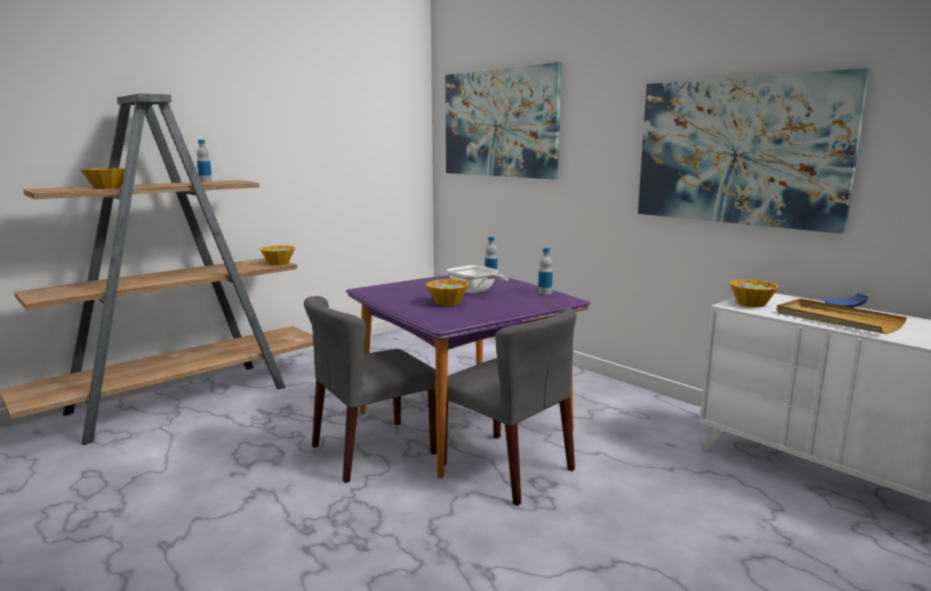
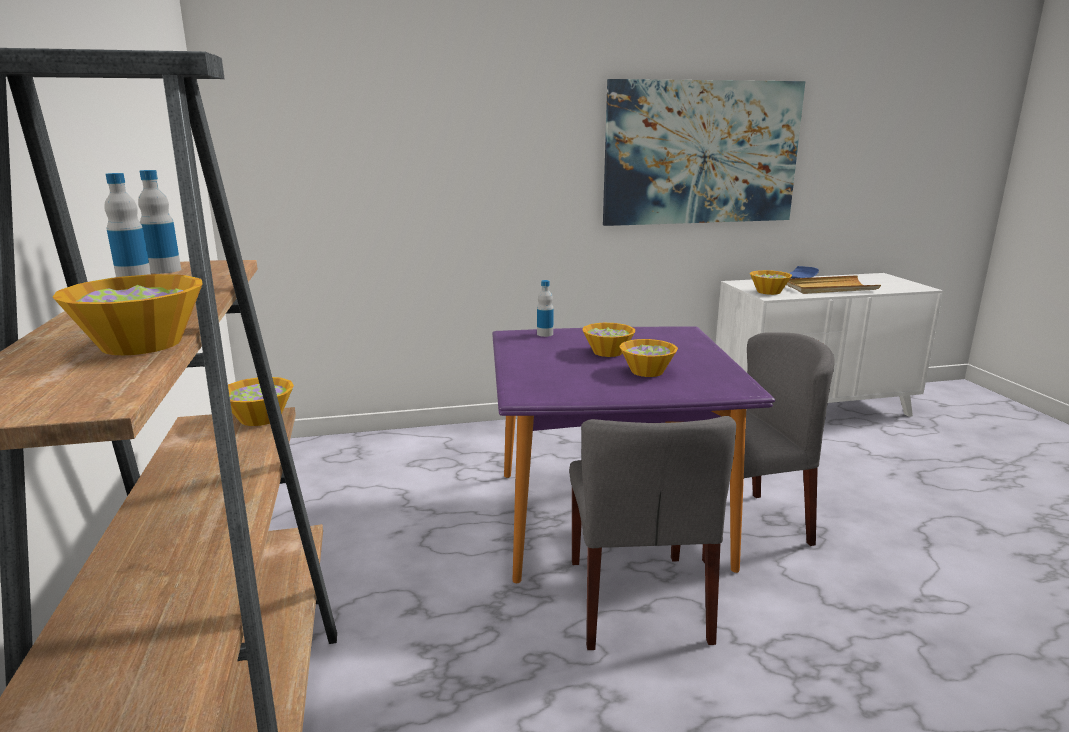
camera: 60 degrees left, 5 degrees up
picture [445,62,562,179] -> none
frying pan [447,265,508,294] -> bowl [582,323,635,357]
bottle [538,248,553,295] -> bottle moved to [138,170,181,274]

